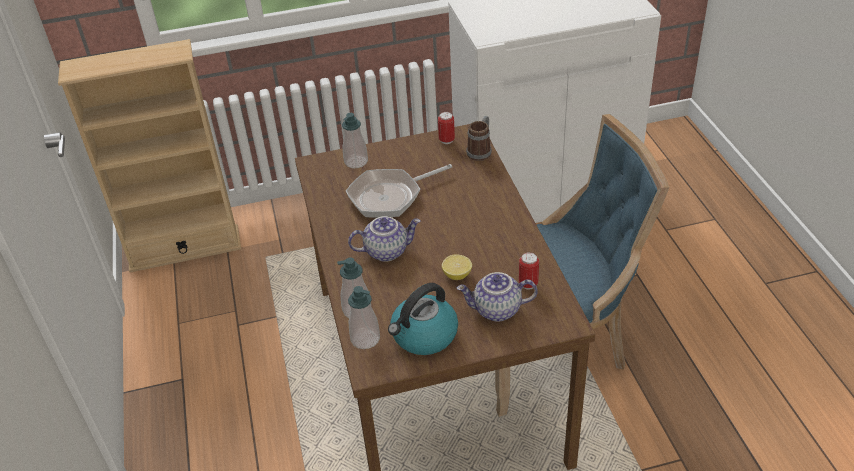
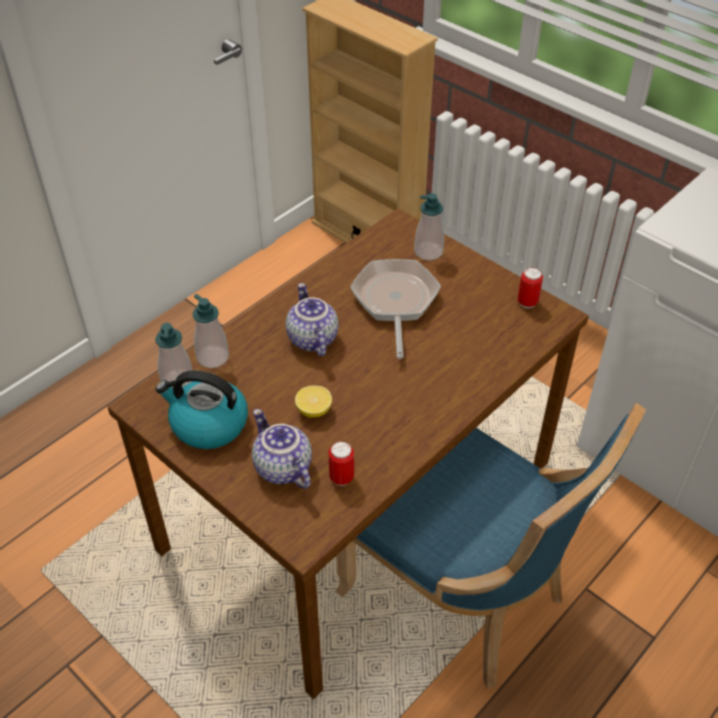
camera: 55 degrees right, 5 degrees up
frying pan [346,164,452,218] -> frying pan turned 60 degrees clockwise [350,259,441,359]
teapot [348,216,421,262] -> teapot turned 150 degrees counterclockwise [286,283,338,356]
mug [466,116,492,161] -> none

